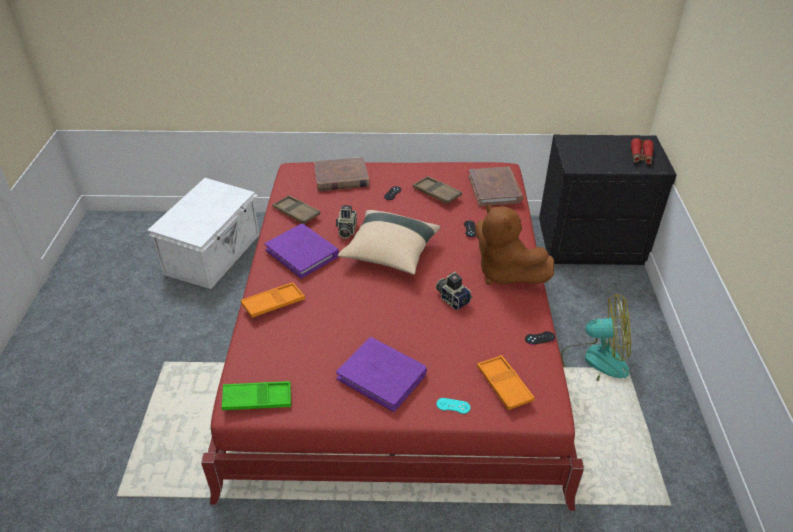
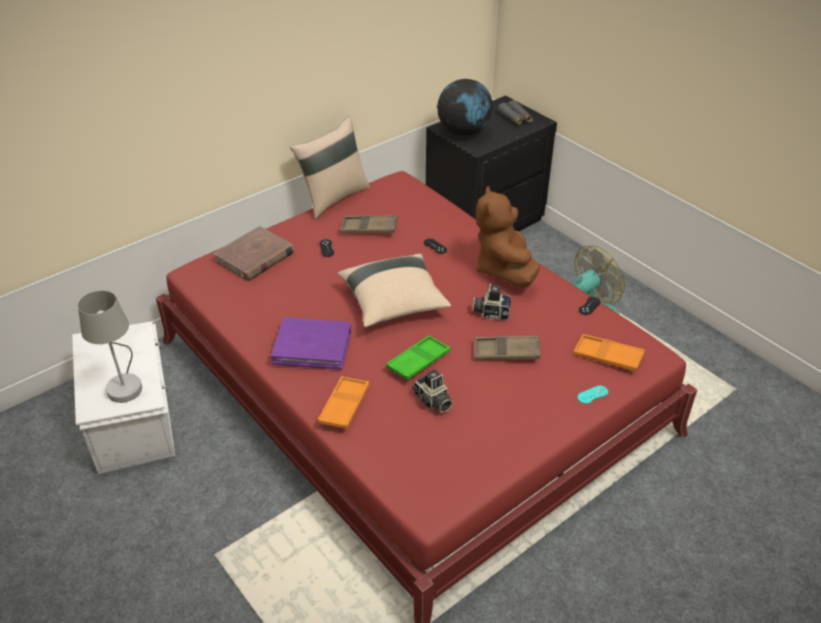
camera: 40 degrees left, 0 degrees up
green tray [222,381,291,410] -> green tray moved to [386,335,451,380]
brown tray [272,195,320,224] -> brown tray moved to [474,336,540,360]
camera [336,205,357,238] -> camera moved to [412,369,453,413]
purple book [336,337,427,412] -> none
brown book [468,166,524,206] -> none
brown plush toy [475,203,554,285] -> brown plush toy turned 75 degrees clockwise [476,186,540,288]
red binoculars [631,138,654,164] -> grey binoculars [498,100,533,125]
none -> grey table lamp [78,291,142,403]
none -> beige pillow [290,117,370,219]
none -> globe [437,79,493,136]

